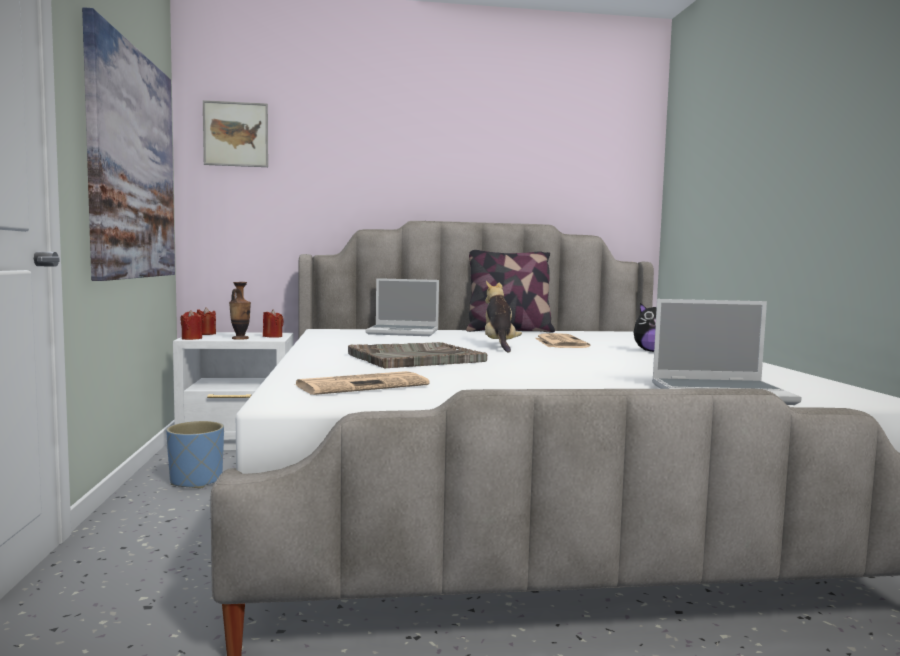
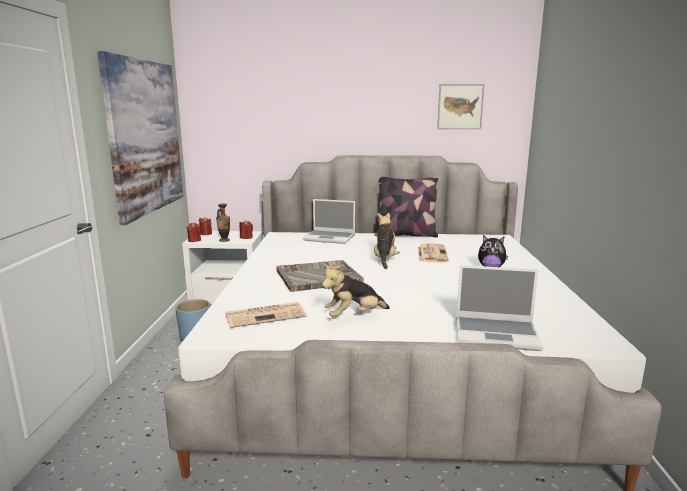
camera: 10 degrees right, 10 degrees up
picture [203,100,268,167] -> picture moved to [437,84,485,129]
none -> plush toy [322,264,390,317]

